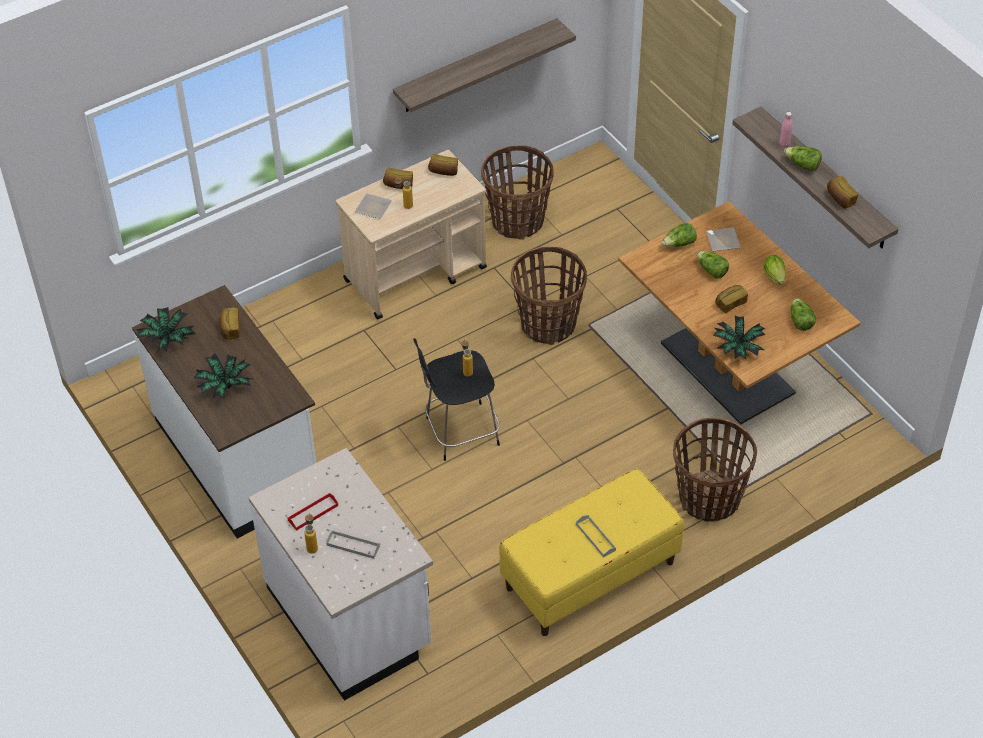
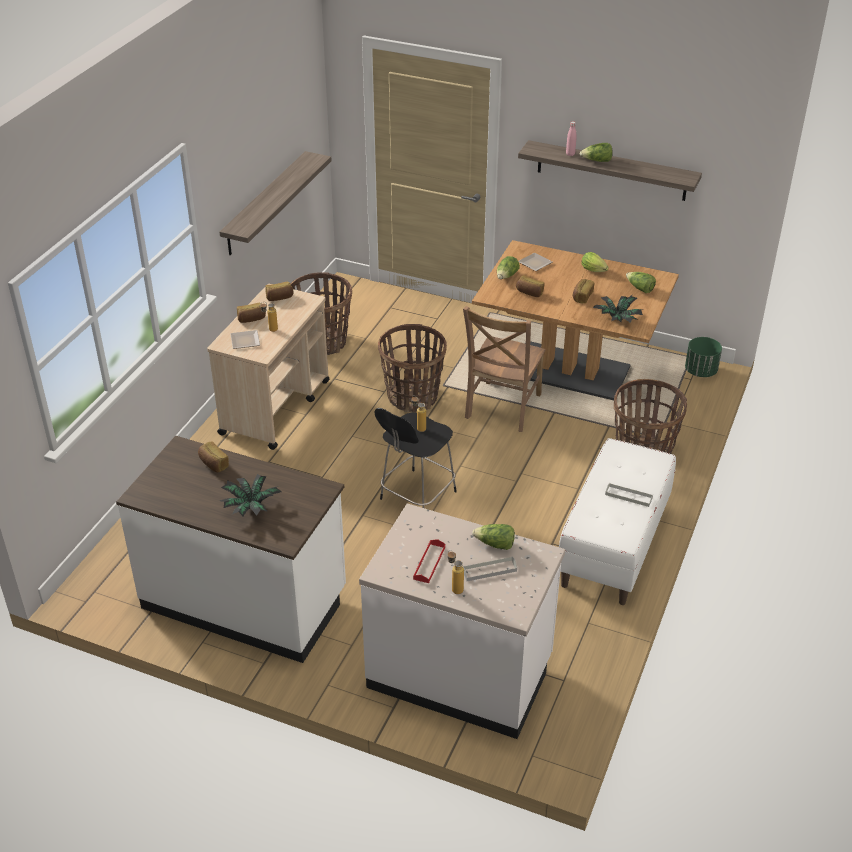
camera: 35 degrees left, 10 degrees down
potted plant [136,307,196,352] -> none
yellow bench [499,468,684,636] -> white bench [559,438,676,605]
lettuce [697,251,729,279] -> lettuce moved to [472,524,515,550]
bread [827,176,858,209] -> bread moved to [516,275,545,297]
none -> brown chair [463,306,546,432]
none -> green planter [685,337,722,377]

